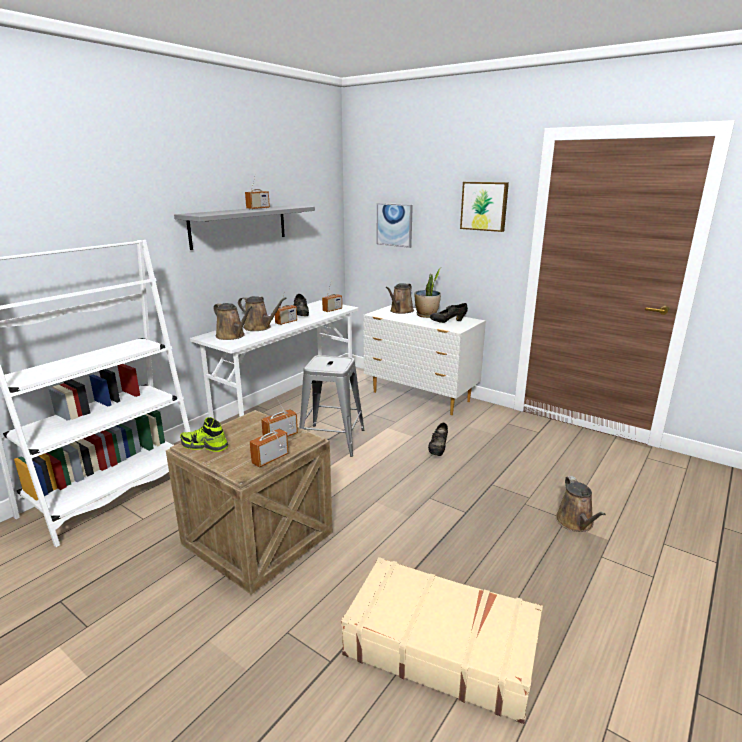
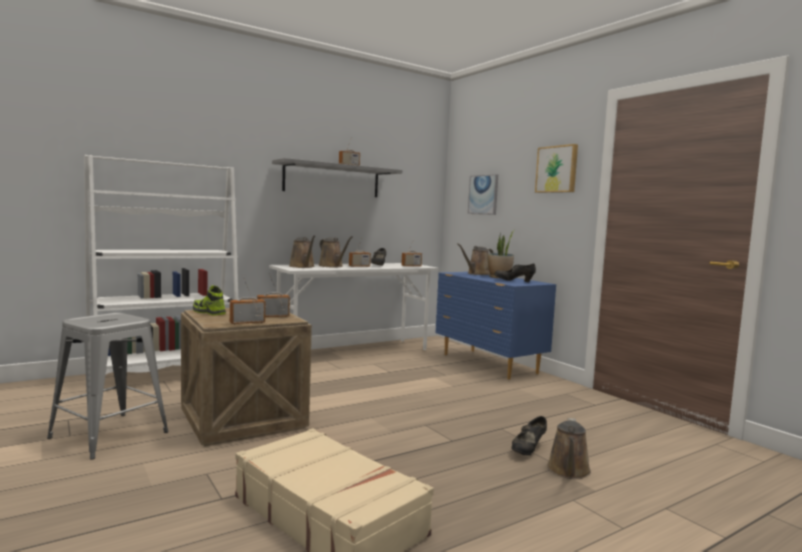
camera: 20 degrees right, 15 degrees down
grey stool [299,355,364,457] -> grey stool moved to [47,313,169,460]
white dresser [363,305,486,415] -> blue dresser [435,272,556,380]
black shoe [428,423,448,456] -> black shoe moved to [511,416,547,456]

